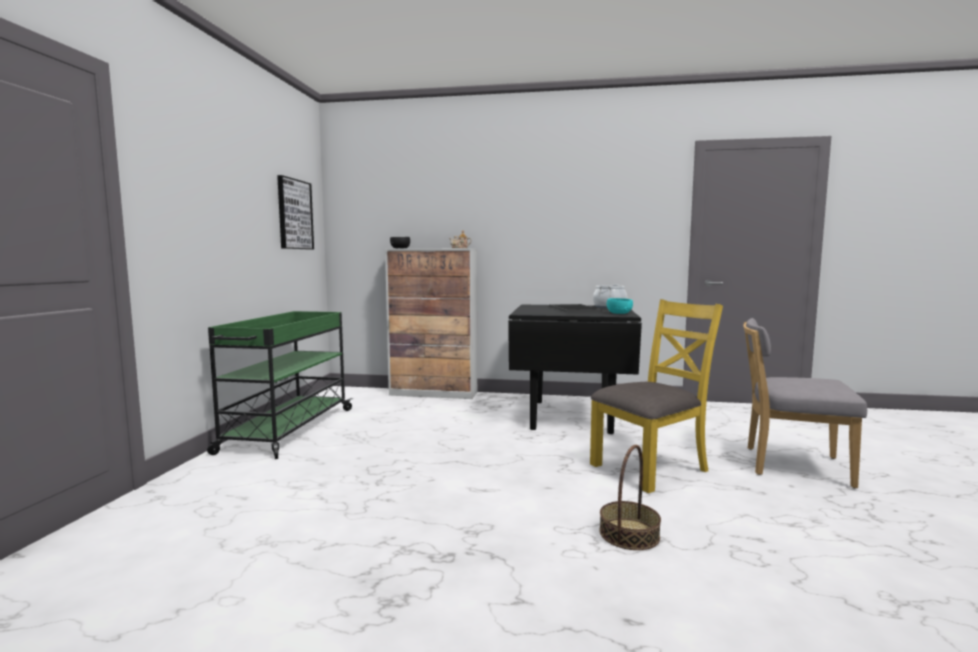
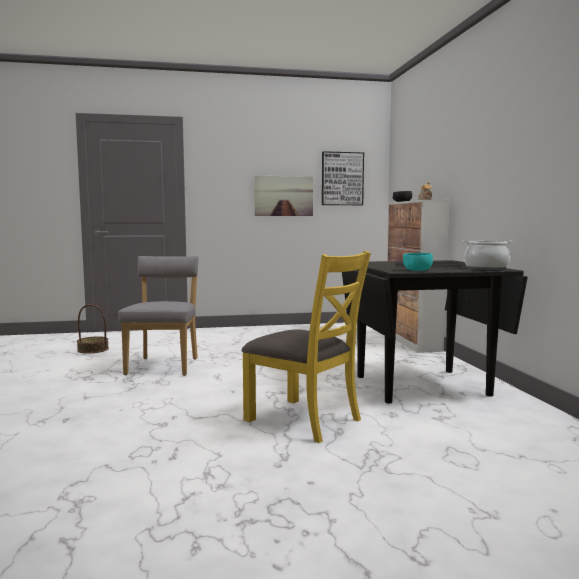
camera: 70 degrees right, 0 degrees up
green cart [207,311,353,459] -> none
basket [599,445,661,550] -> basket moved to [77,304,109,353]
grey chair [743,318,867,488] -> grey chair moved to [118,256,199,376]
none -> picture [254,176,313,216]

